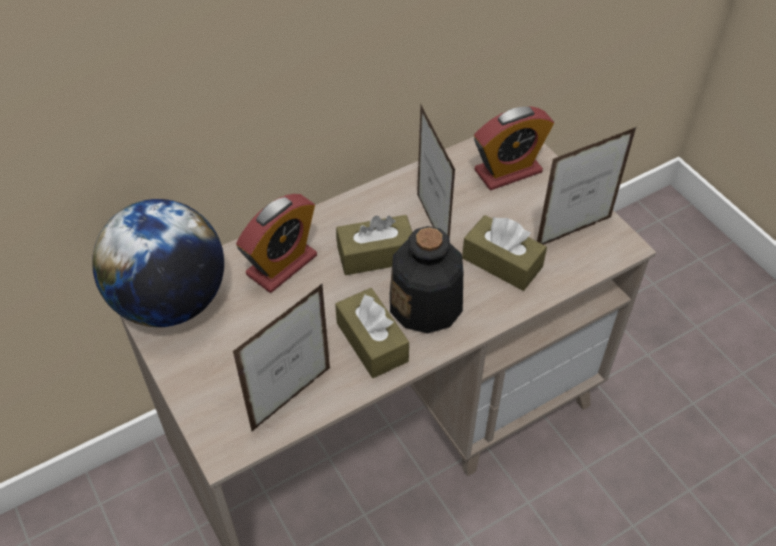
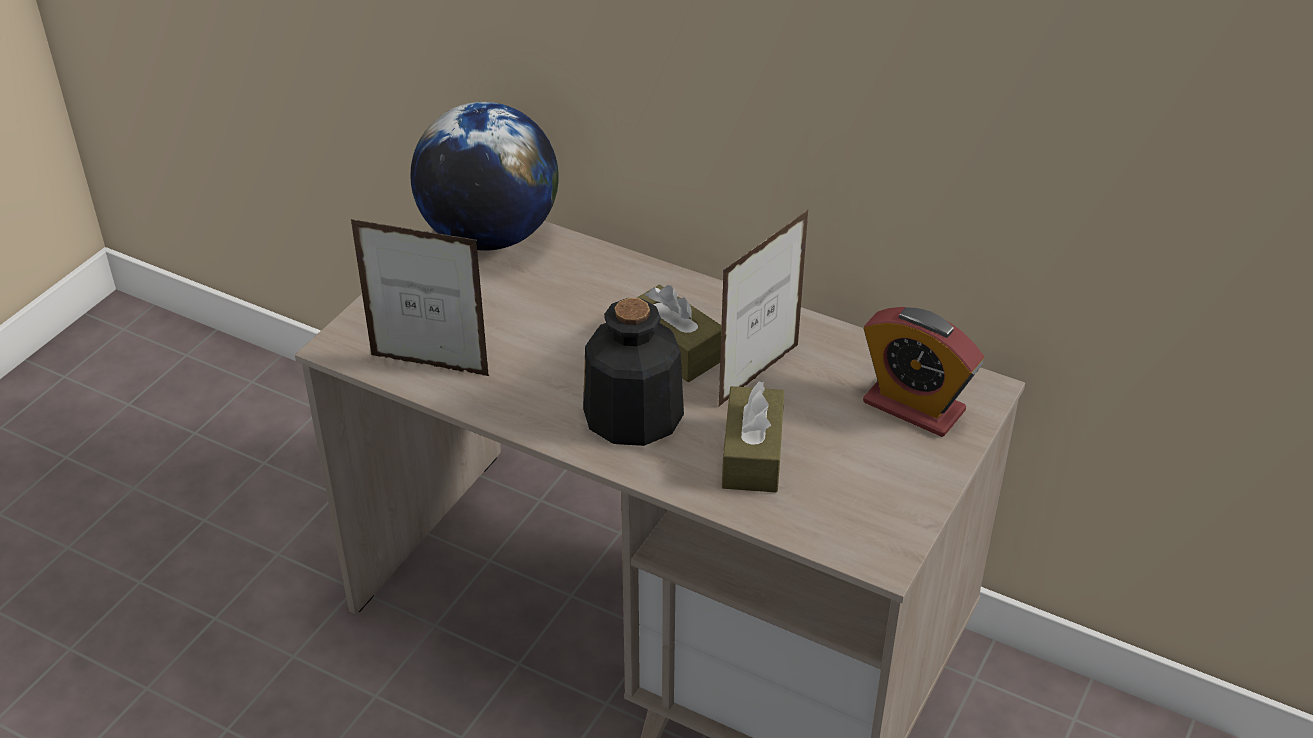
camera: 60 degrees right, 10 degrees down
alarm clock [236,194,317,293] -> none
brown tissue box [335,288,409,378] -> none
picture frame [537,127,636,245] -> none

